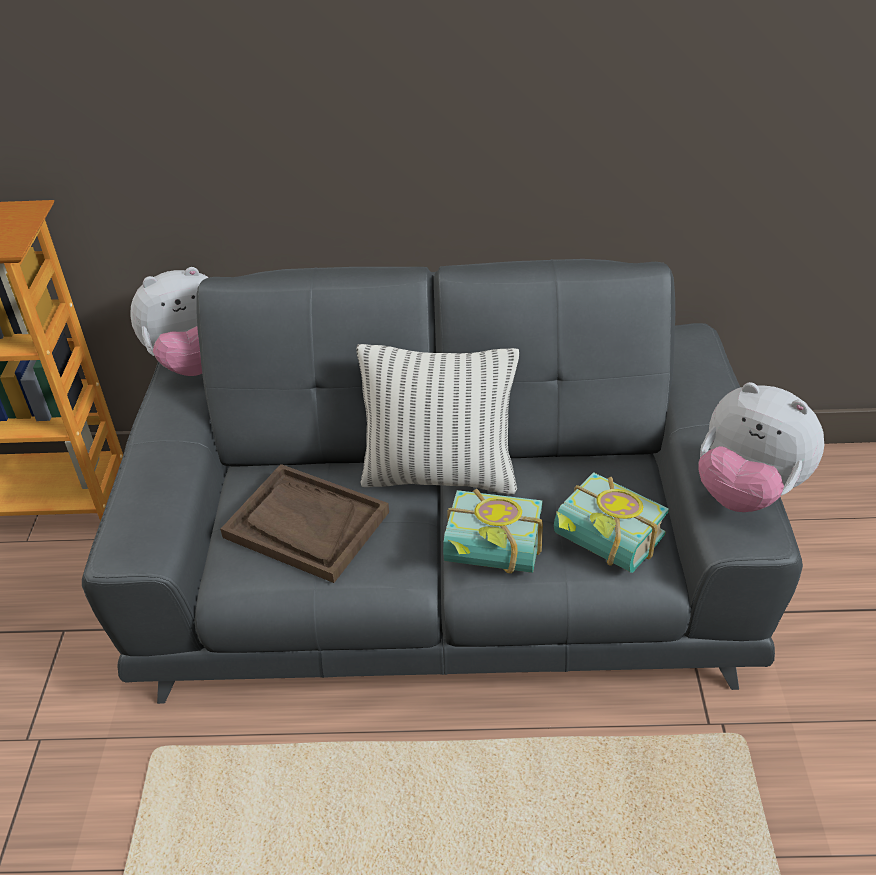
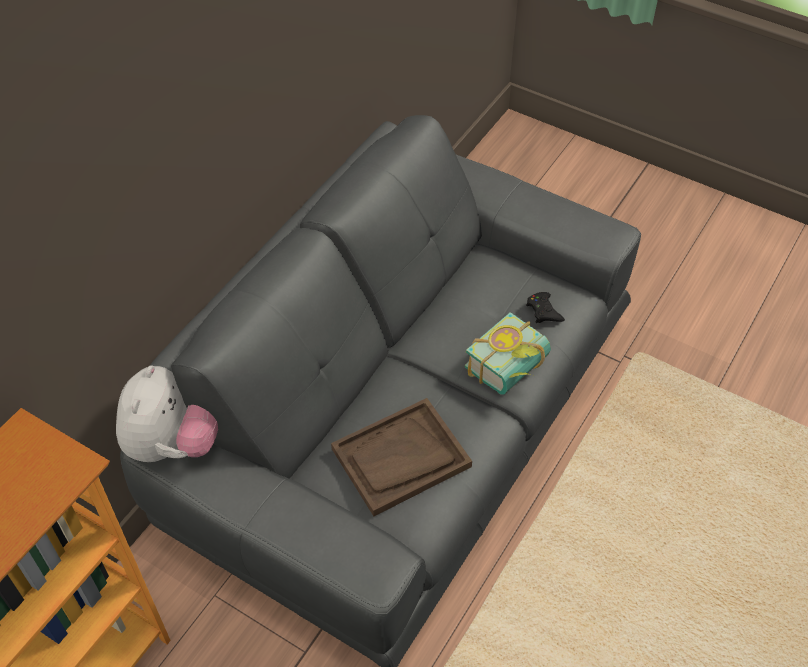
camera: 60 degrees left, 10 degrees up
pillow [356,344,519,494] -> none
book [554,472,669,573] -> black game controller [526,292,565,323]
plush toy [698,382,824,512] -> none

